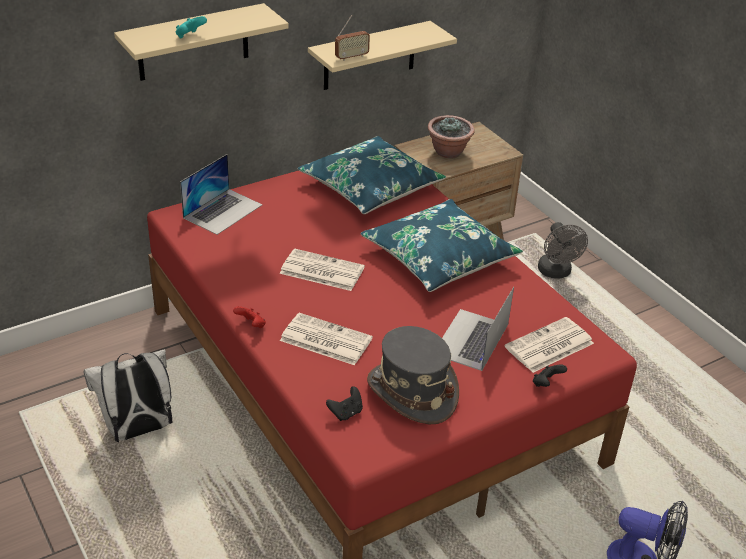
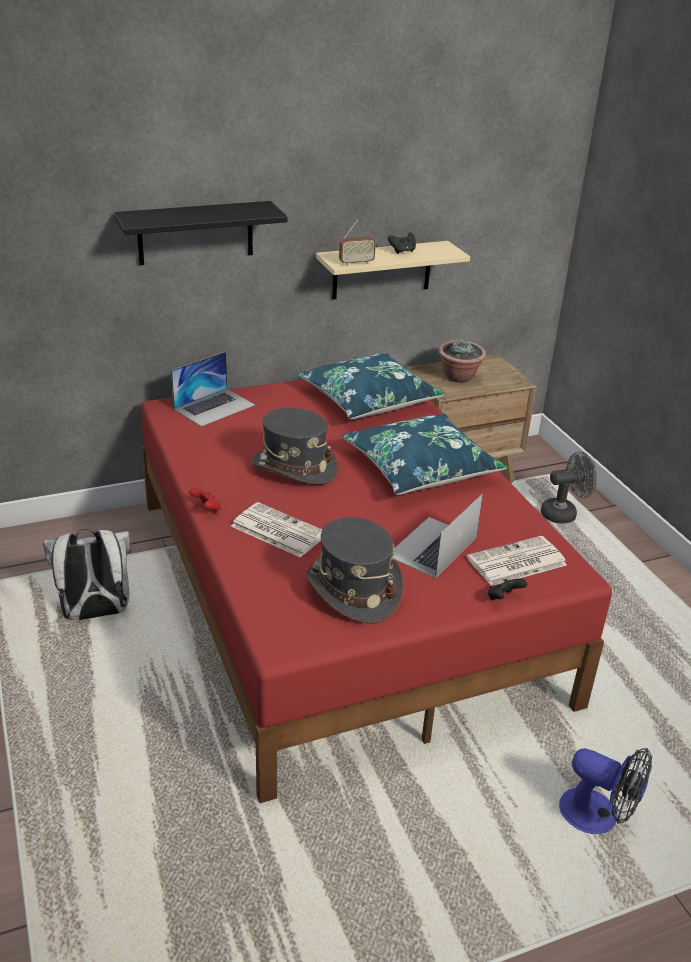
camera: 10 degrees right, 5 degrees down
beige shelf [114,3,289,81] -> black shelf [114,201,288,265]
turquoise game controller [176,16,207,39] -> none
newspaper [280,249,365,291] -> grey hat [251,408,338,485]
black game controller [326,386,363,421] -> black game controller moved to [388,232,416,254]
grey fan [538,222,588,278] -> grey fan turned 105 degrees counterclockwise [541,452,597,524]

